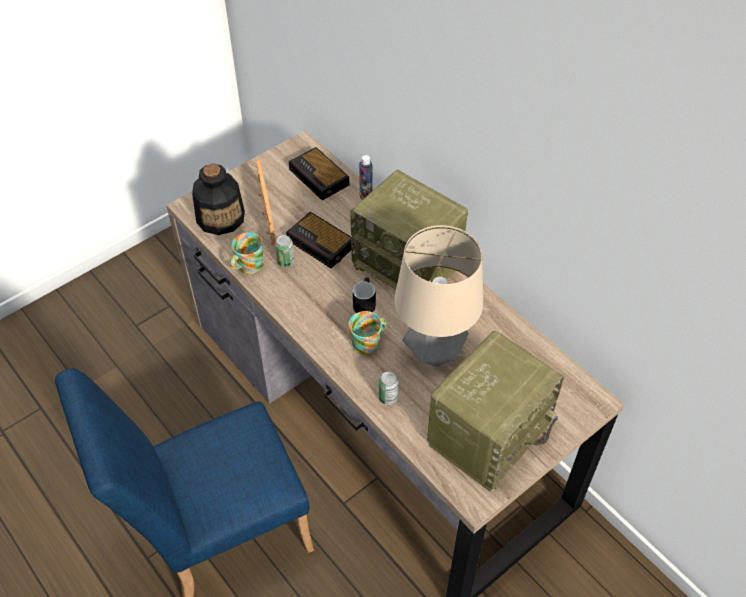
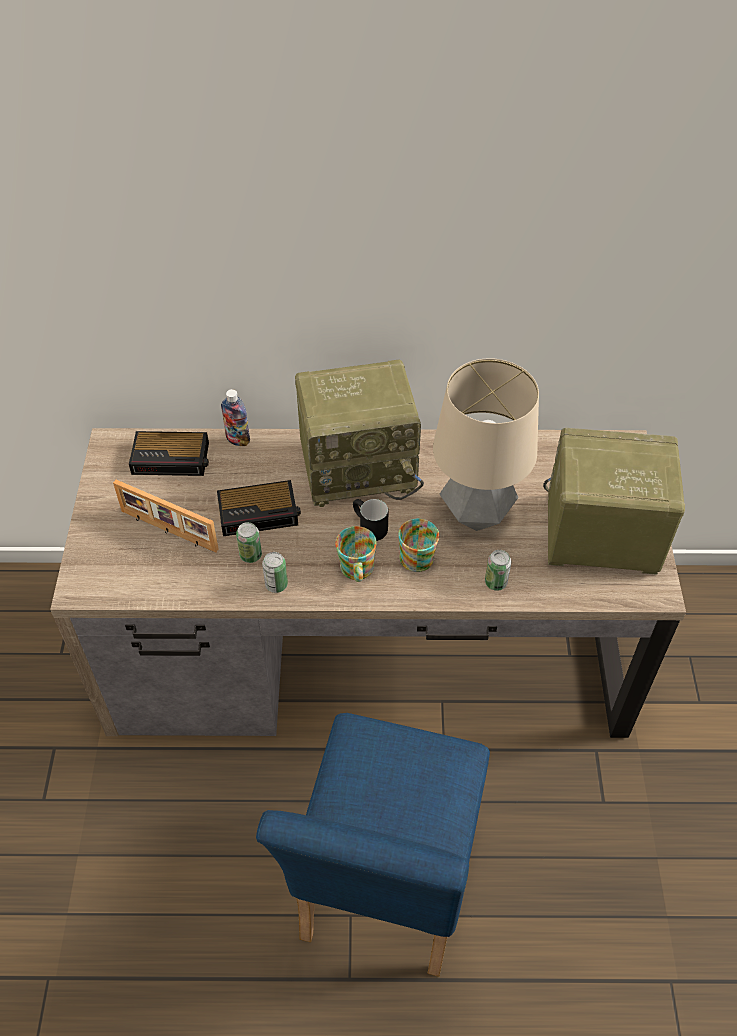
camera: 50 degrees left, 0 degrees up
bottle [192,164,245,235] -> none
mug [229,232,264,274] -> mug moved to [335,526,377,582]
radio [427,331,564,492] -> radio turned 75 degrees counterclockwise [543,428,685,575]
none -> can [262,552,288,593]

